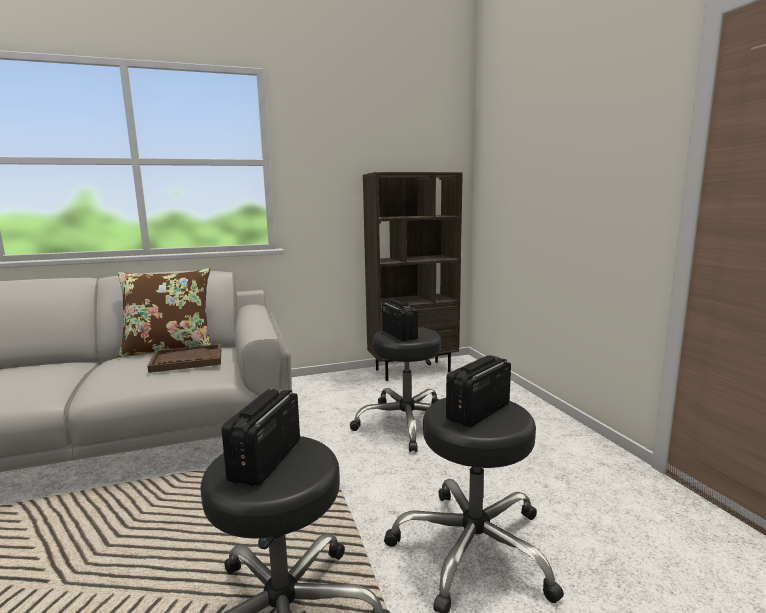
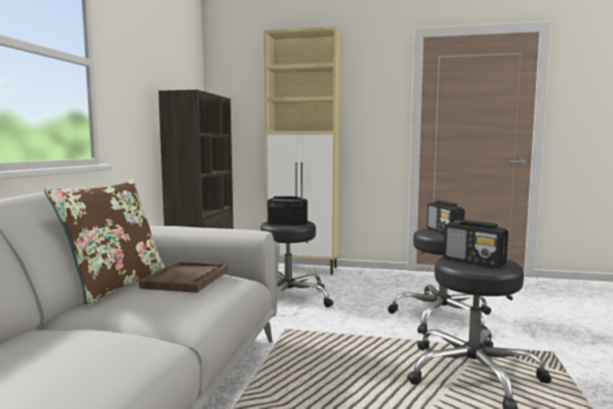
camera: 60 degrees left, 5 degrees down
none -> beige cabinet [264,27,341,275]

